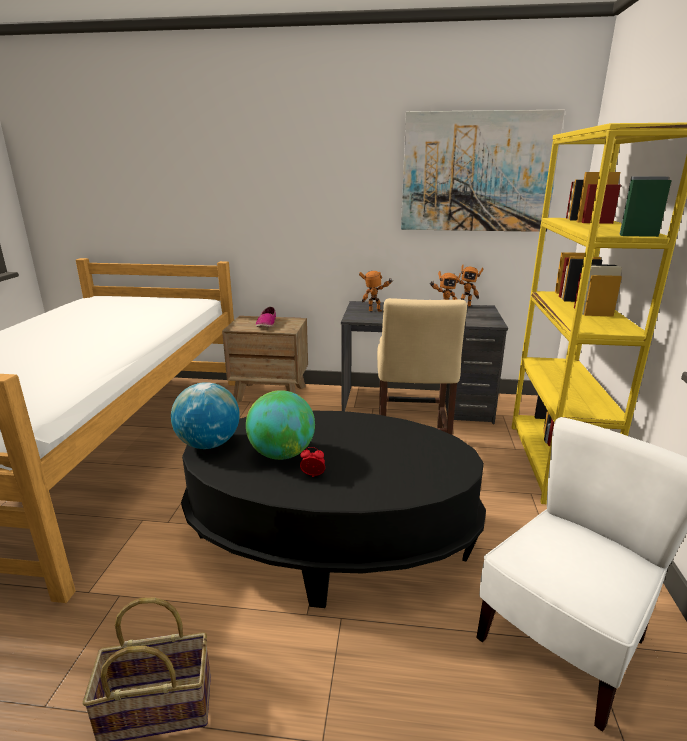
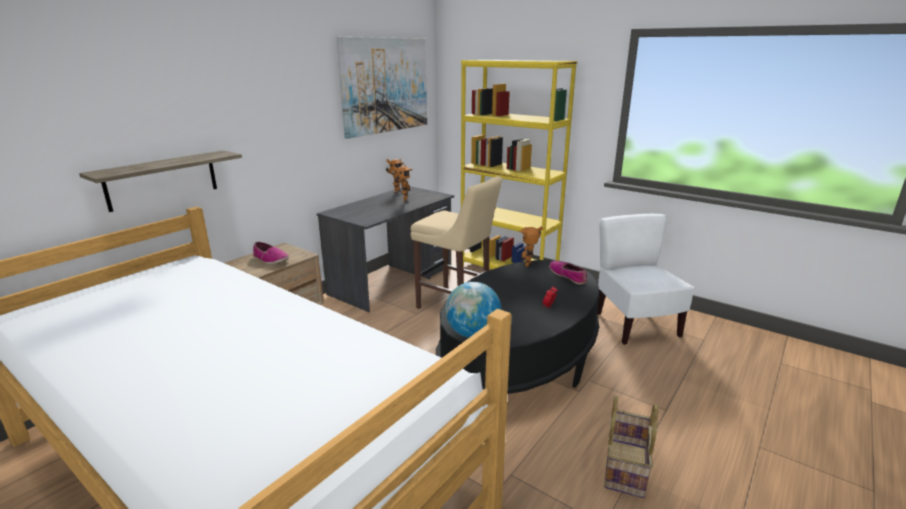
camera: 60 degrees left, 0 degrees up
globe [246,390,315,460] -> none
toy robot [359,271,392,312] -> toy robot moved to [519,227,543,267]
none -> shelf [79,150,242,212]
none -> shoe [549,261,587,284]

